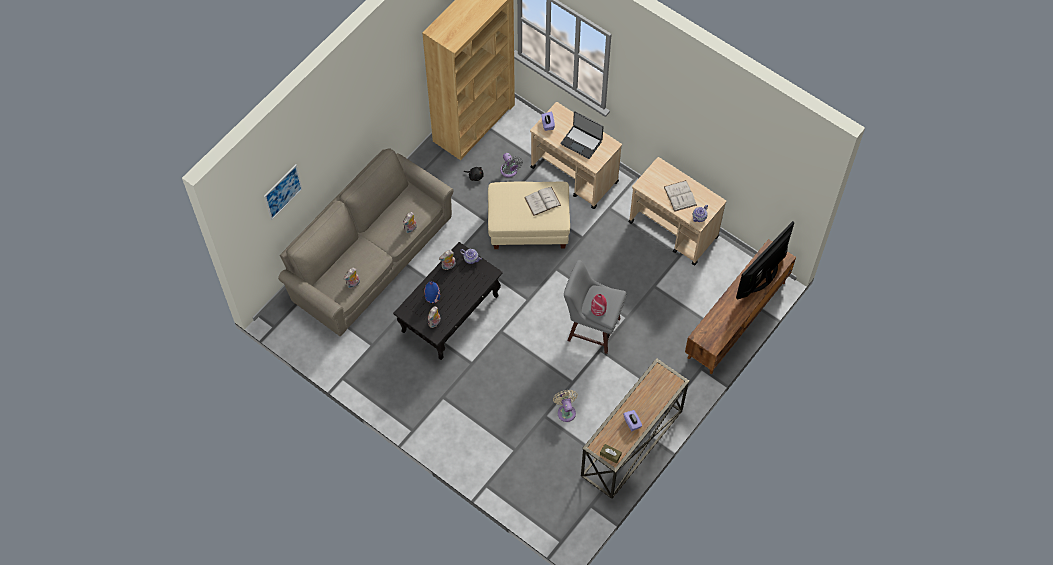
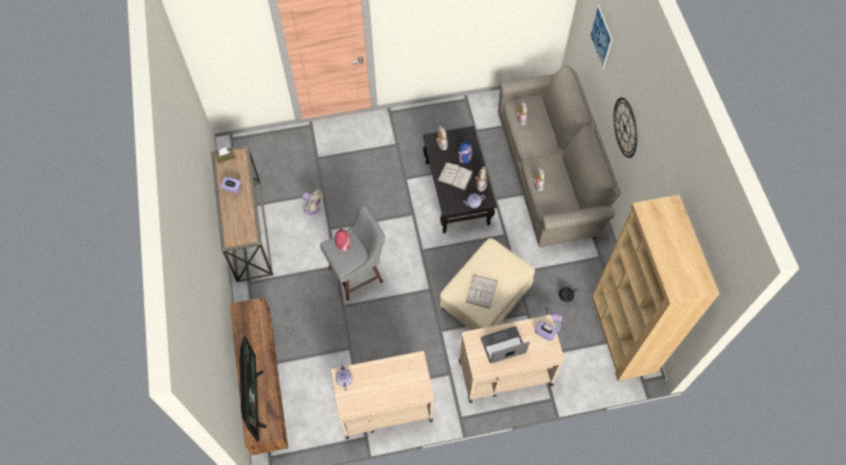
camera: 130 degrees right, 0 degrees up
white book [664,180,697,212] -> white book moved to [437,163,473,190]
none -> wall clock [614,98,637,158]

